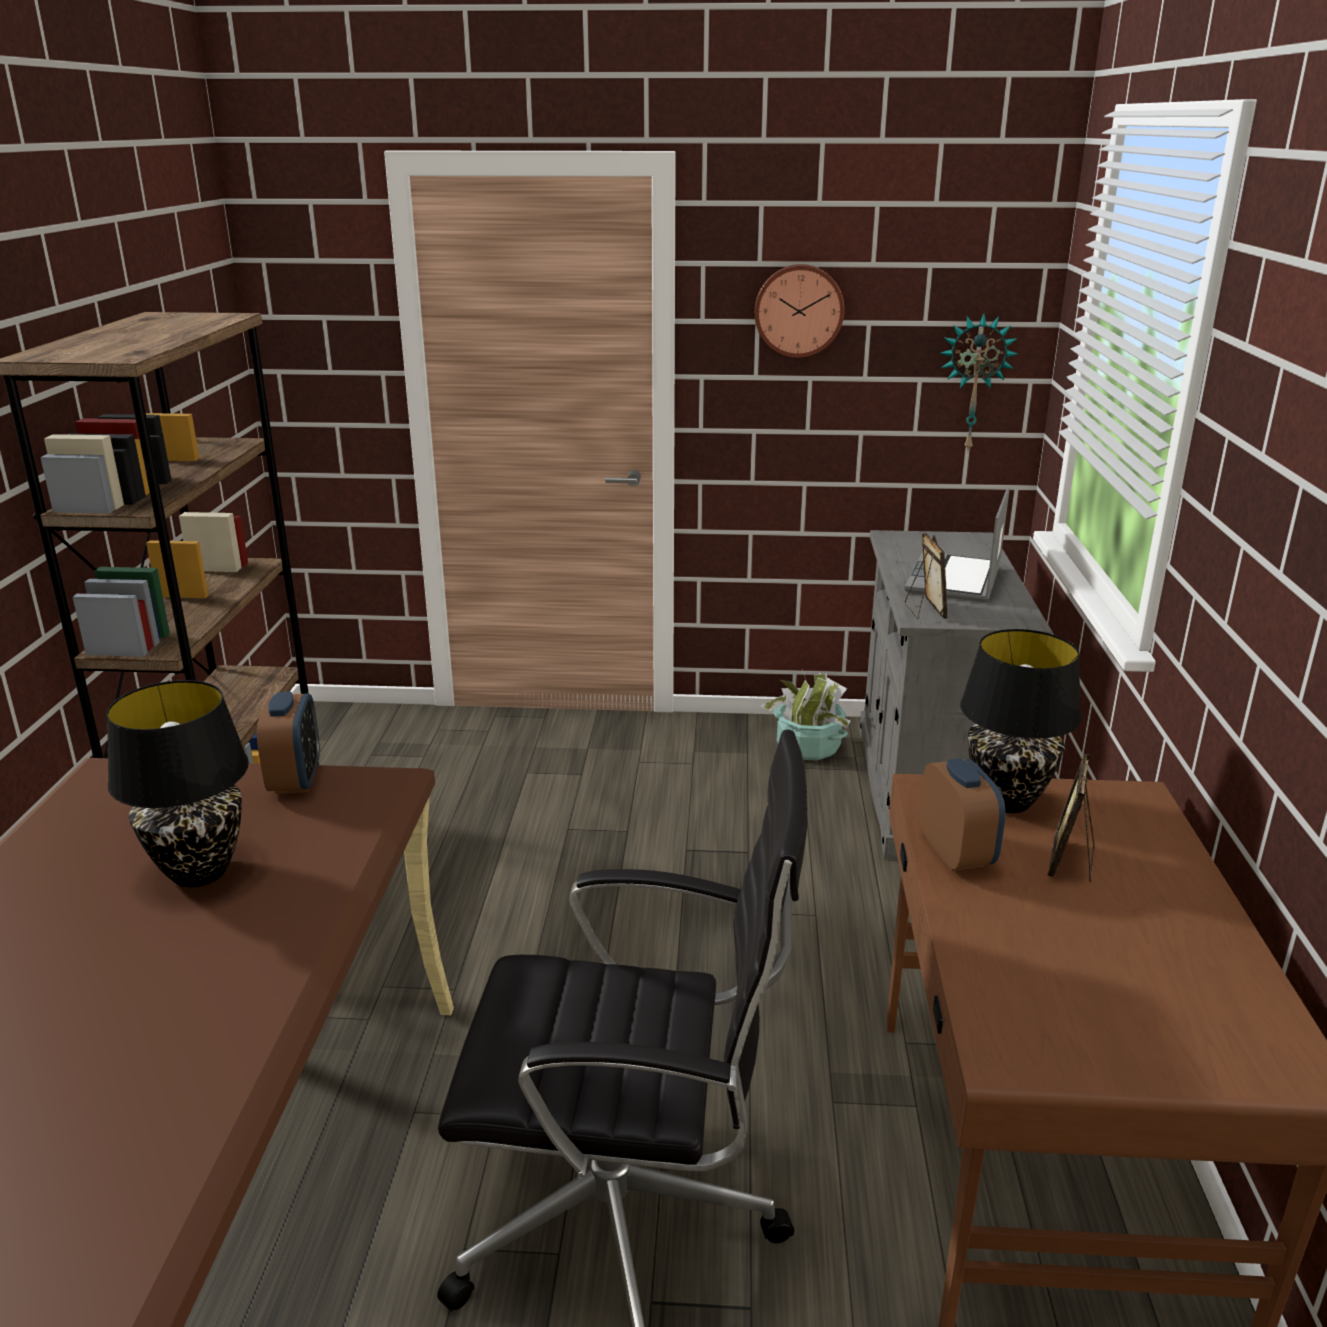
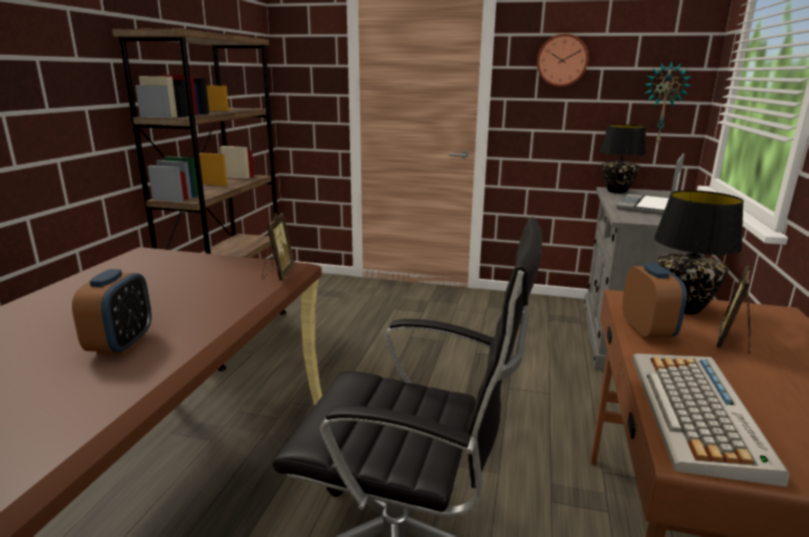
camera: 10 degrees right, 5 degrees down
black table lamp [106,680,249,887] -> black table lamp moved to [600,124,646,193]
alarm clock [257,692,320,794] -> alarm clock moved to [72,269,151,355]
potted plant [760,669,851,760] -> none
picture frame [905,533,948,619] -> picture frame moved to [262,212,295,280]
none -> keyboard [633,353,790,487]

